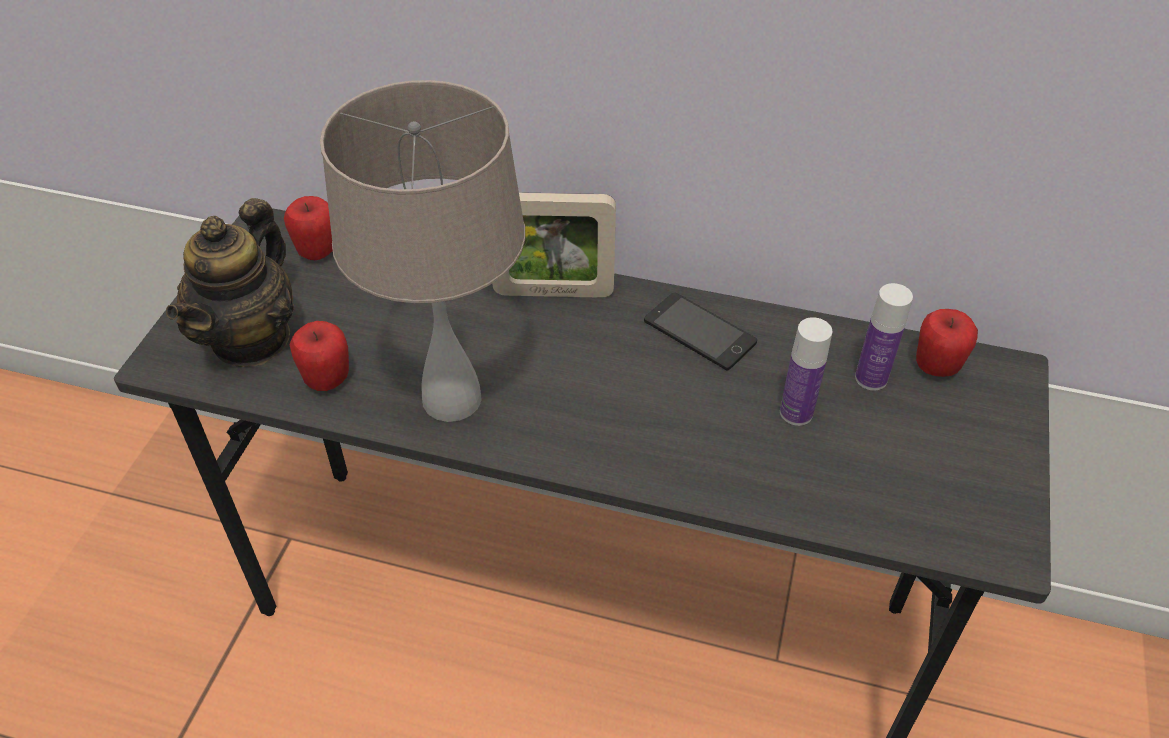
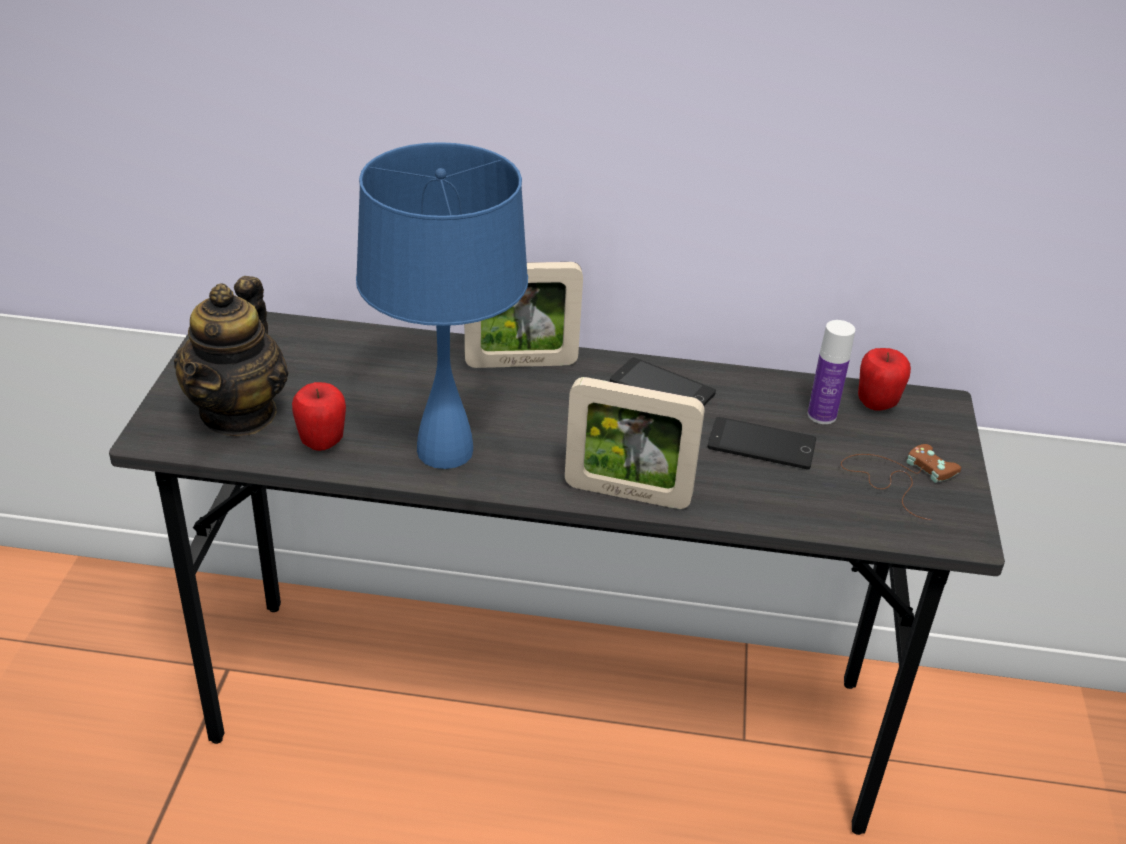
camera: 10 degrees left, 10 degrees down
apple [284,196,333,260] -> none
beige table lamp [320,80,525,422] -> blue table lamp [356,142,528,469]
bottle [780,317,832,426] -> phone [708,417,816,470]
none -> picture frame [565,377,705,509]
none -> brown game controller [841,444,961,520]

